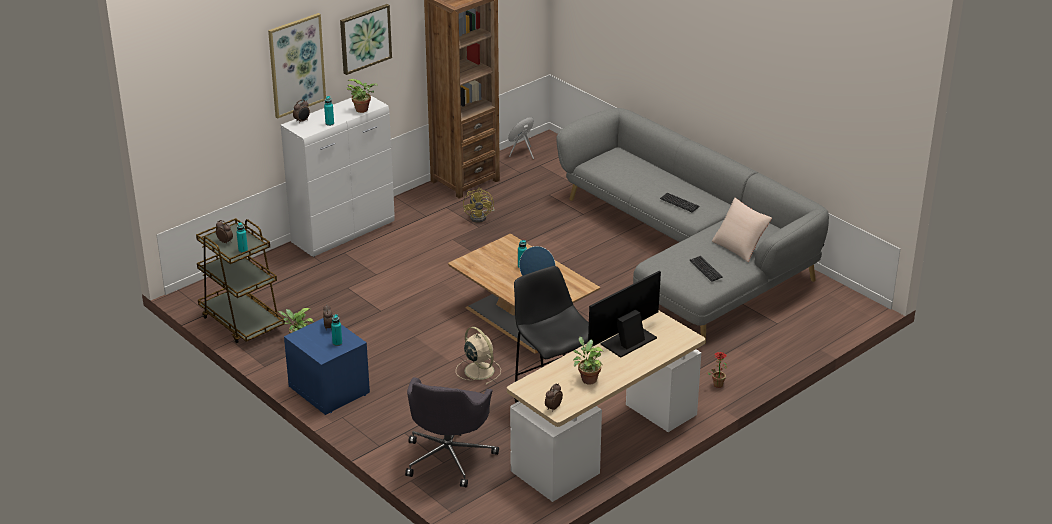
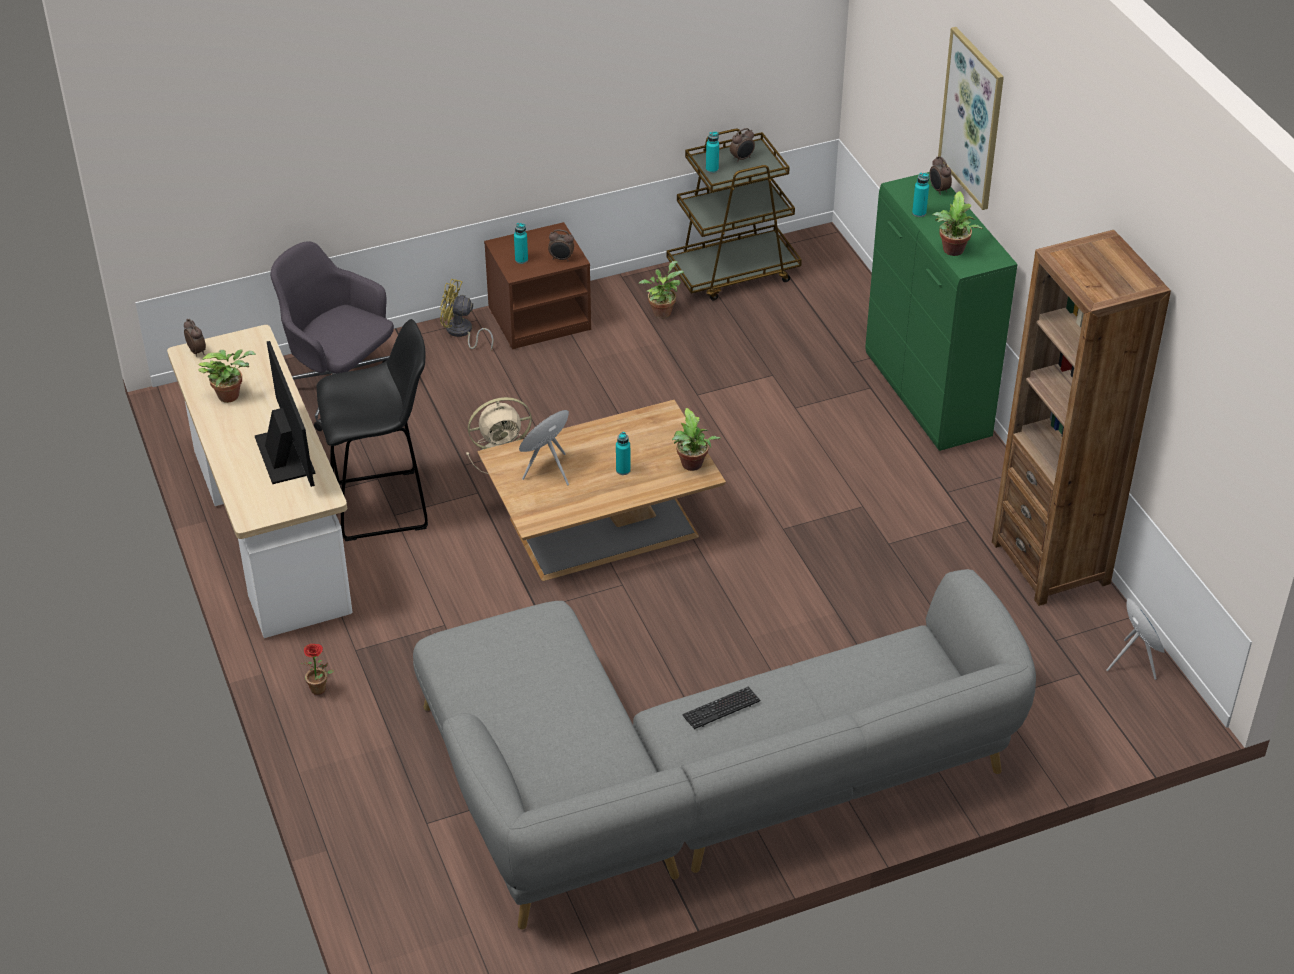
camera: 110 degrees right, 10 degrees up
white cabinet [281,96,395,257] -> green cabinet [865,172,1018,451]
blue nightstand [284,318,370,415] -> brown nightstand [484,222,591,349]
picture [340,4,392,75] -> none
yellow fan [463,188,494,223] -> yellow fan moved to [440,279,494,350]
keyboard [689,256,723,282] -> none
beige pillow [712,198,772,262] -> none
none -> potted plant [672,408,721,471]

